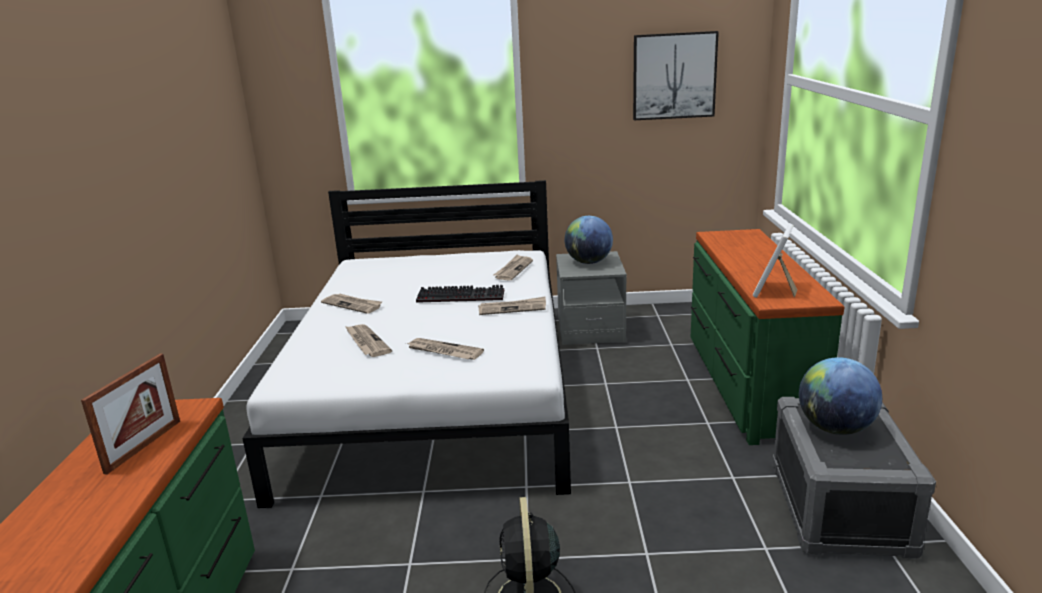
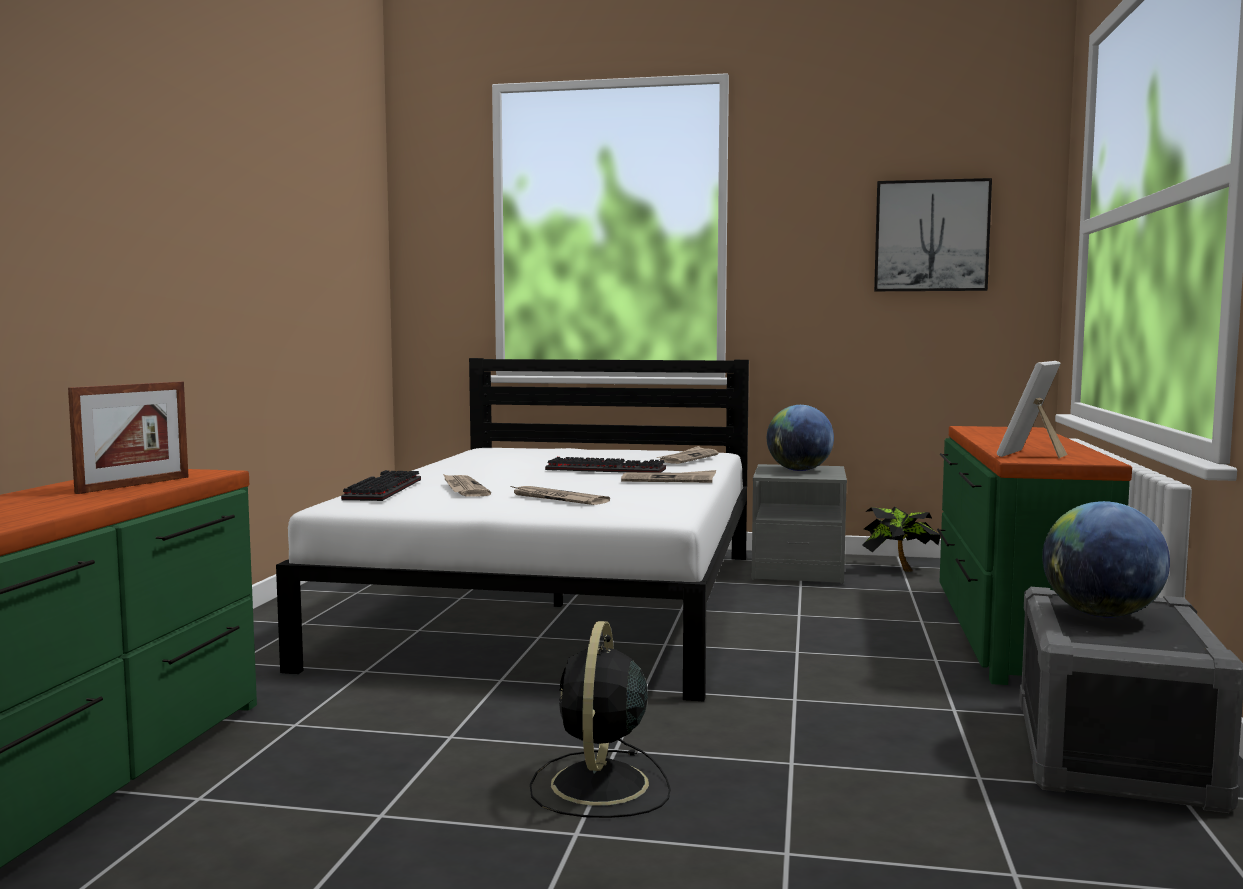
camera: 10 degrees right, 15 degrees down
newspaper [321,293,382,314] -> none
none -> keyboard [341,470,421,501]
none -> potted plant [862,507,940,572]

